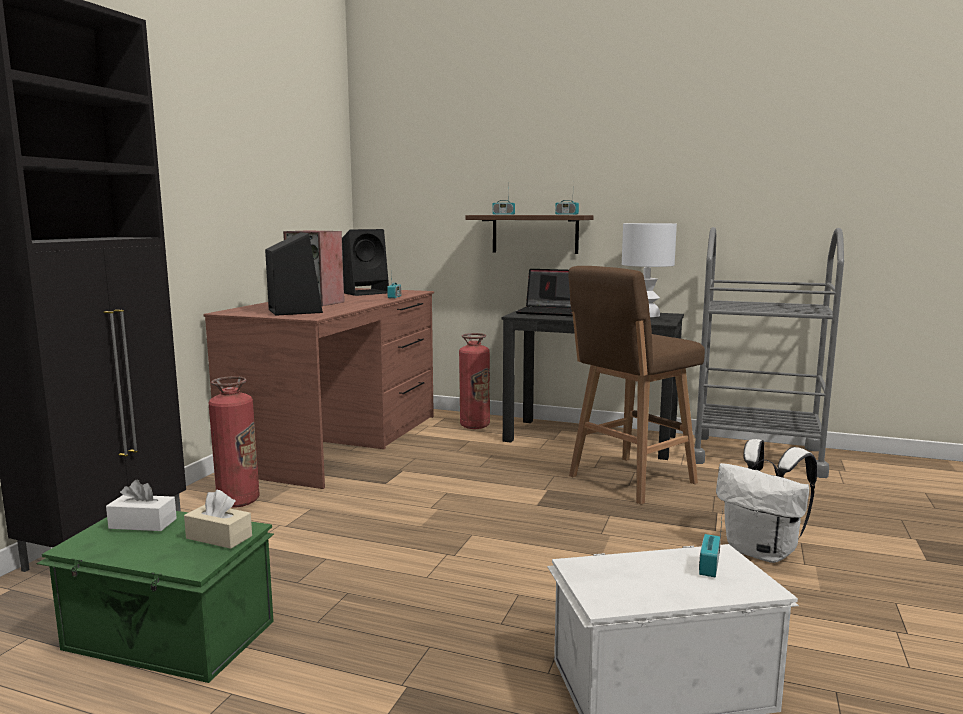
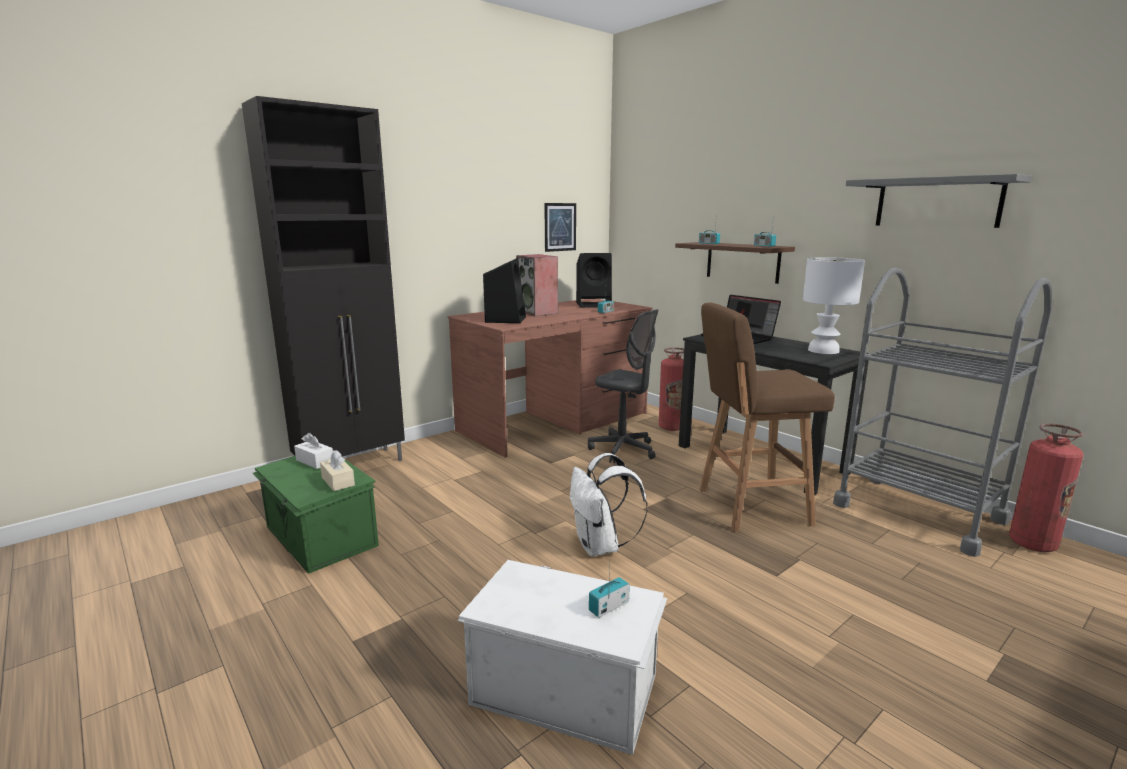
camera: 30 degrees right, 5 degrees up
fire extinguisher [209,376,260,508] -> fire extinguisher moved to [1009,424,1084,552]
white backpack [716,439,817,563] -> white backpack moved to [570,453,647,556]
none -> picture [544,203,576,252]
none -> grey office chair [588,309,659,463]
none -> grey shelf [846,174,1032,228]

